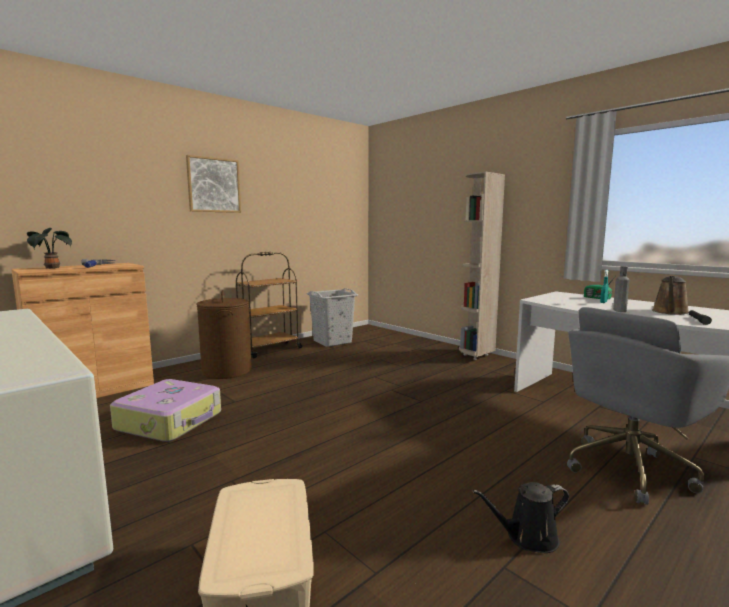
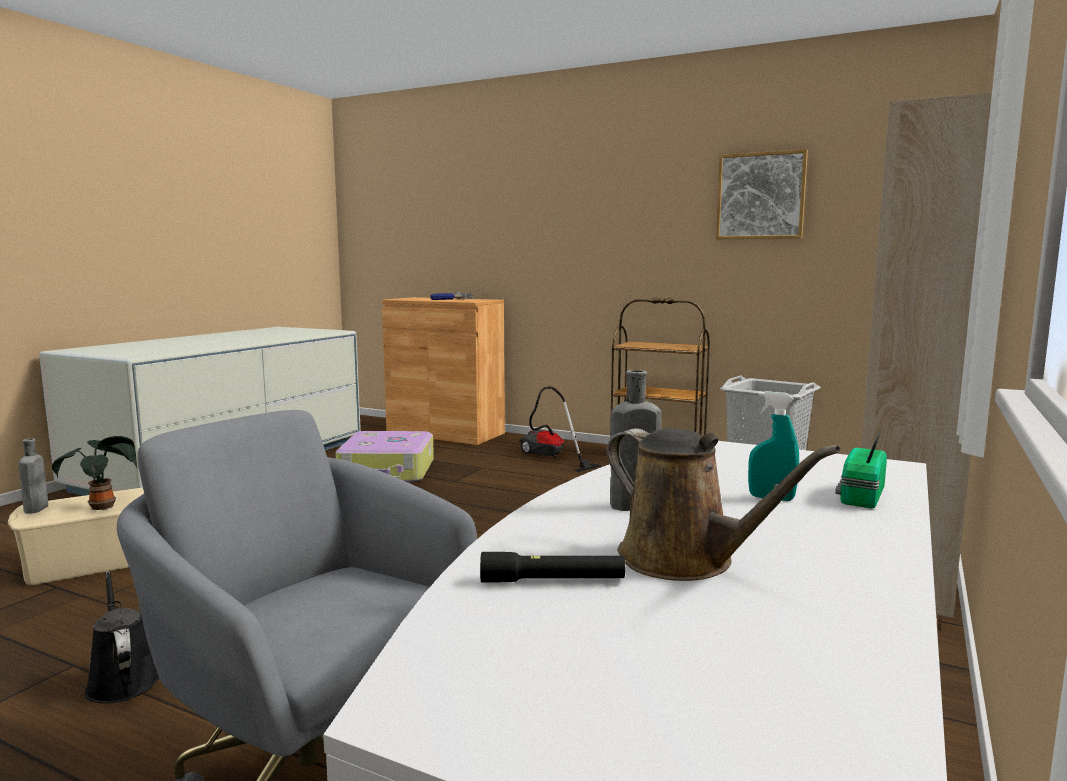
camera: 70 degrees right, 0 degrees up
potted plant [27,228,72,269] -> potted plant moved to [52,436,137,510]
picture [186,155,241,213] -> picture moved to [716,149,808,239]
brown laundry basket [196,290,252,379] -> vacuum cleaner [519,386,602,472]
brown watering can [652,276,689,315] -> brown watering can turned 150 degrees counterclockwise [607,428,841,581]
none -> grey bottle [19,438,48,514]

